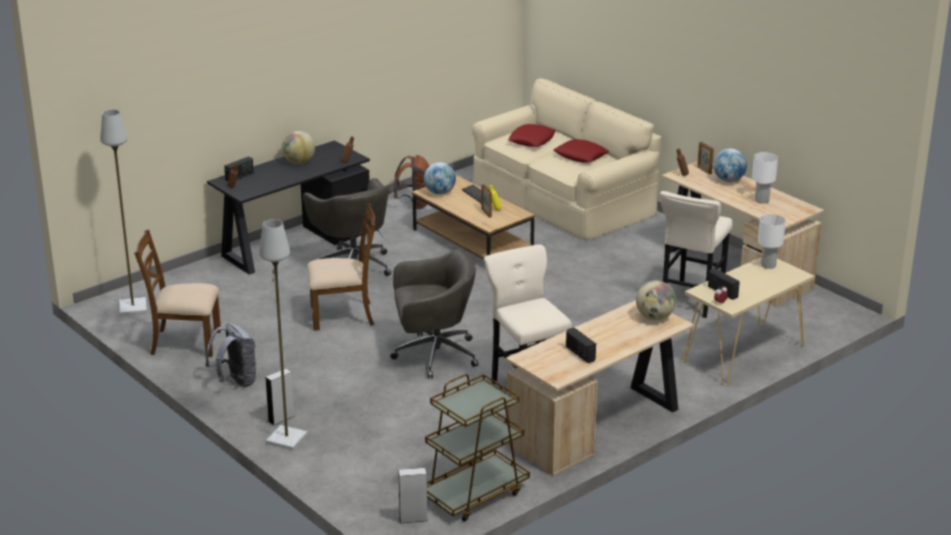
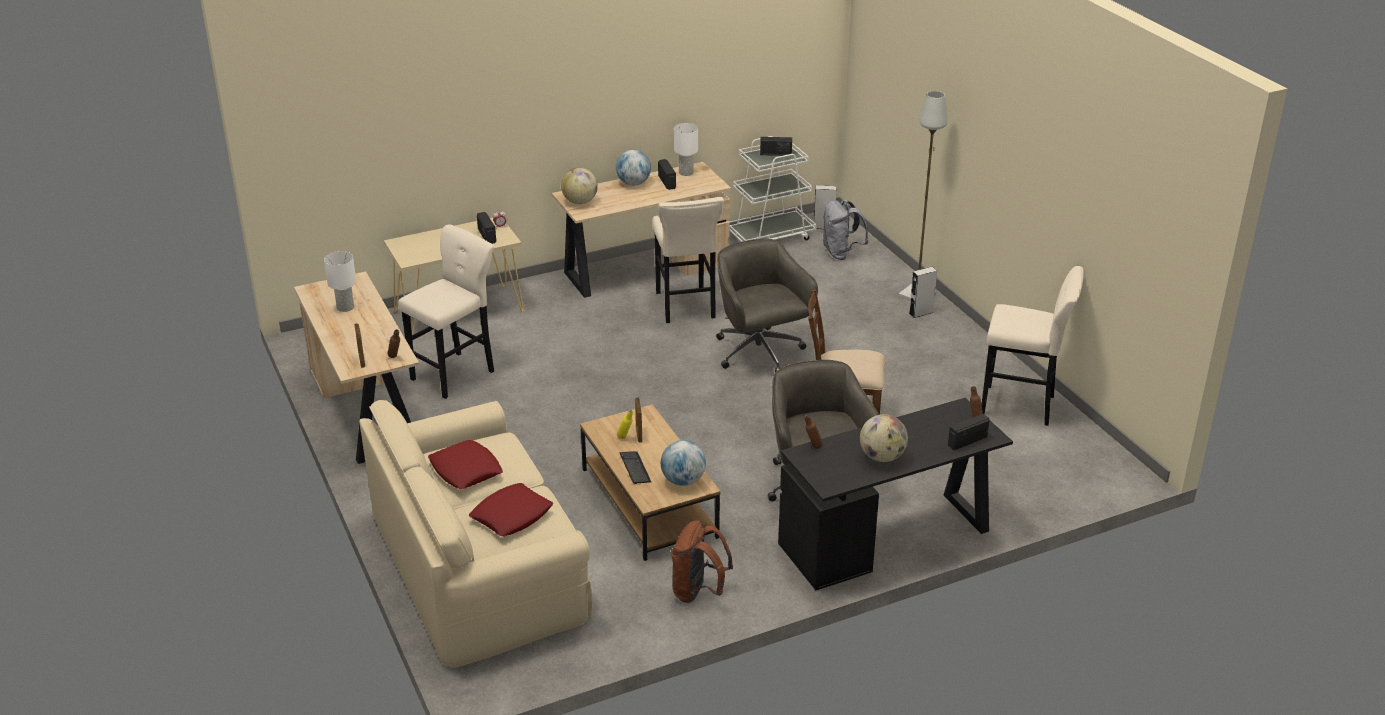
camera: 165 degrees left, 5 degrees up
grey floor lamp [100,109,147,316] -> none
brown chair [134,229,221,357] -> beige stool [981,266,1084,426]
grey backpack [205,323,256,387] -> grey backpack moved to [823,200,869,260]
grey office chair [390,249,478,379] -> grey office chair turned 60 degrees clockwise [716,239,818,372]
brown cart [425,374,530,522] -> white cart [729,136,817,242]
globe [713,148,747,182] -> globe moved to [616,150,651,185]
white table lamp [758,214,786,269] -> white table lamp moved to [674,123,698,176]
none -> radio [760,137,792,156]

